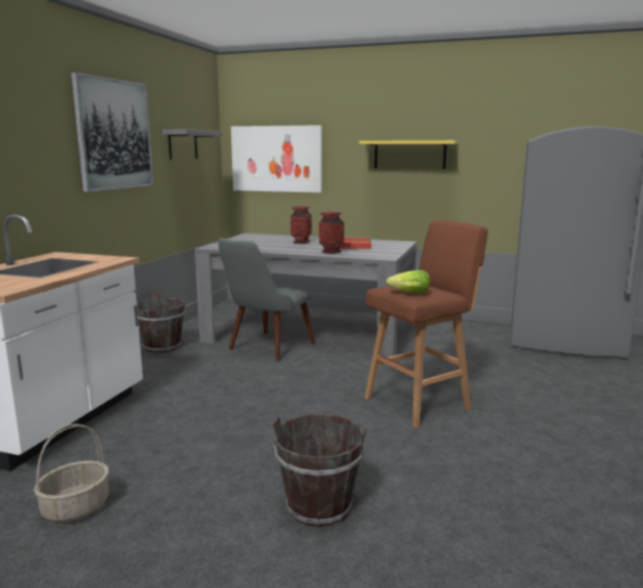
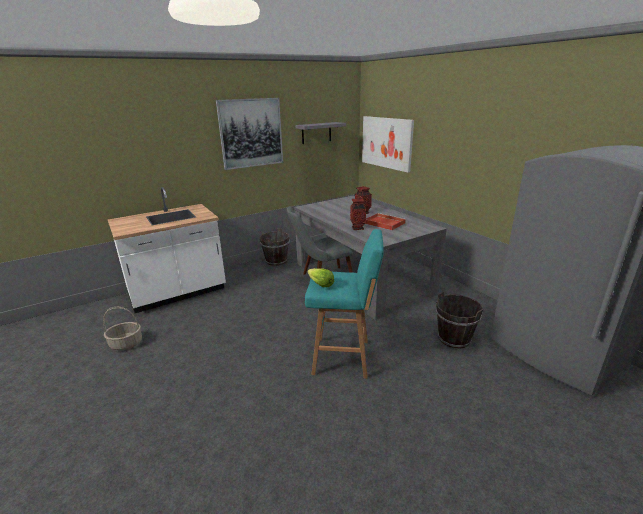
camera: 40 degrees right, 10 degrees up
brown bucket [272,414,367,527] -> brown bucket moved to [436,291,483,349]
yellow shelf [359,140,457,169] -> none
brown stool [365,220,488,428] -> turquoise stool [305,229,384,379]

